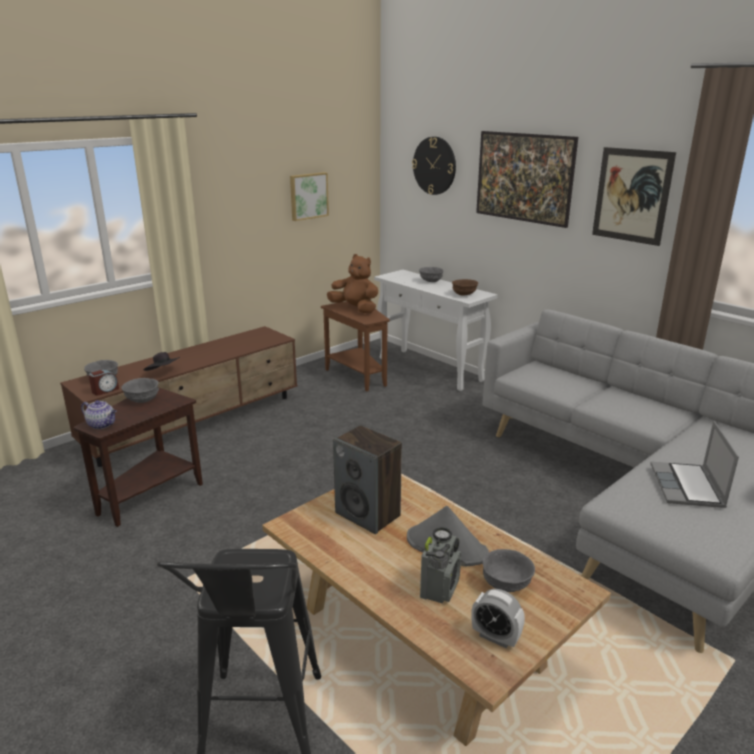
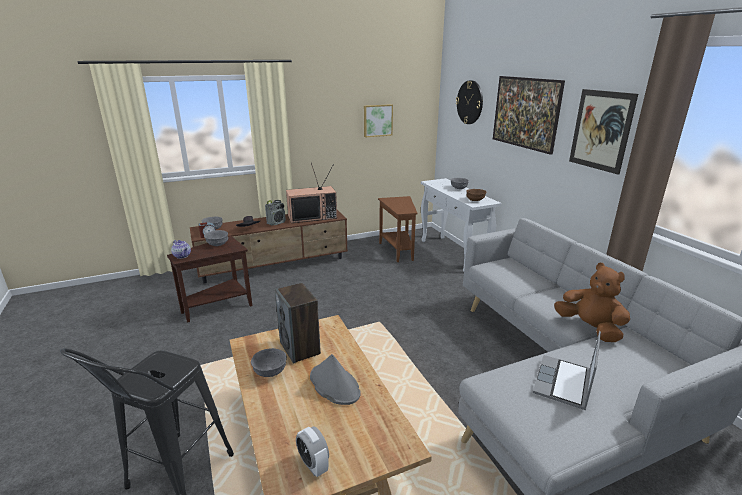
camera: 20 degrees right, 0 degrees up
brown plush toy [327,254,378,313] -> brown plush toy moved to [554,263,630,342]
radio [420,527,461,603] -> radio moved to [265,200,286,226]
grey bowl [483,549,535,592] -> grey bowl moved to [251,348,287,377]
none -> television [286,163,337,223]

